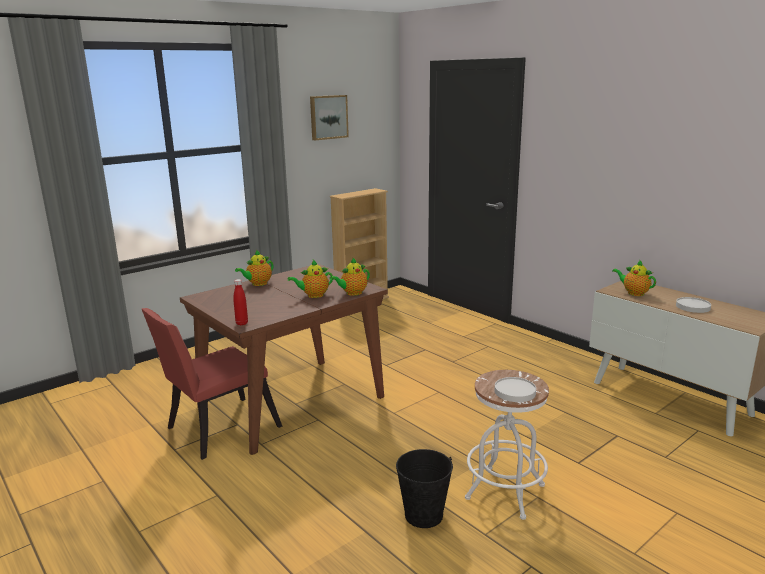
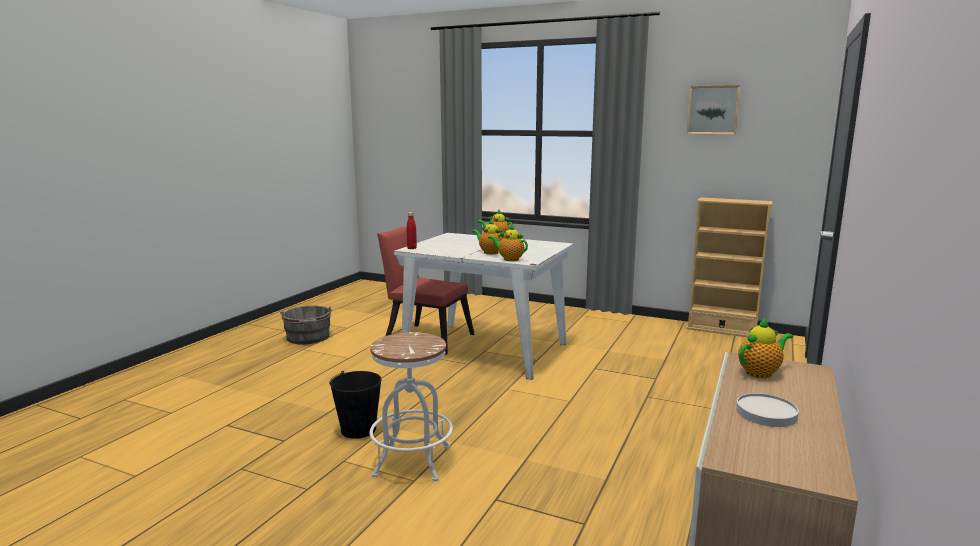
camera: 65 degrees right, 5 degrees down
brown dining table [180,264,388,455] -> white dining table [393,233,573,379]
white plate [494,377,536,402] -> none
teapot [612,260,656,296] -> teapot turned 45 degrees clockwise [738,318,793,378]
none -> grey bucket [280,306,332,344]

